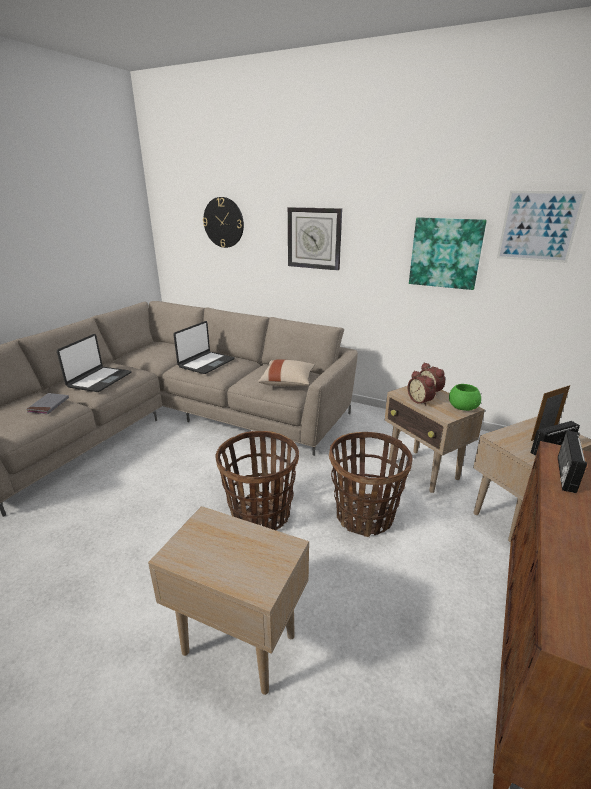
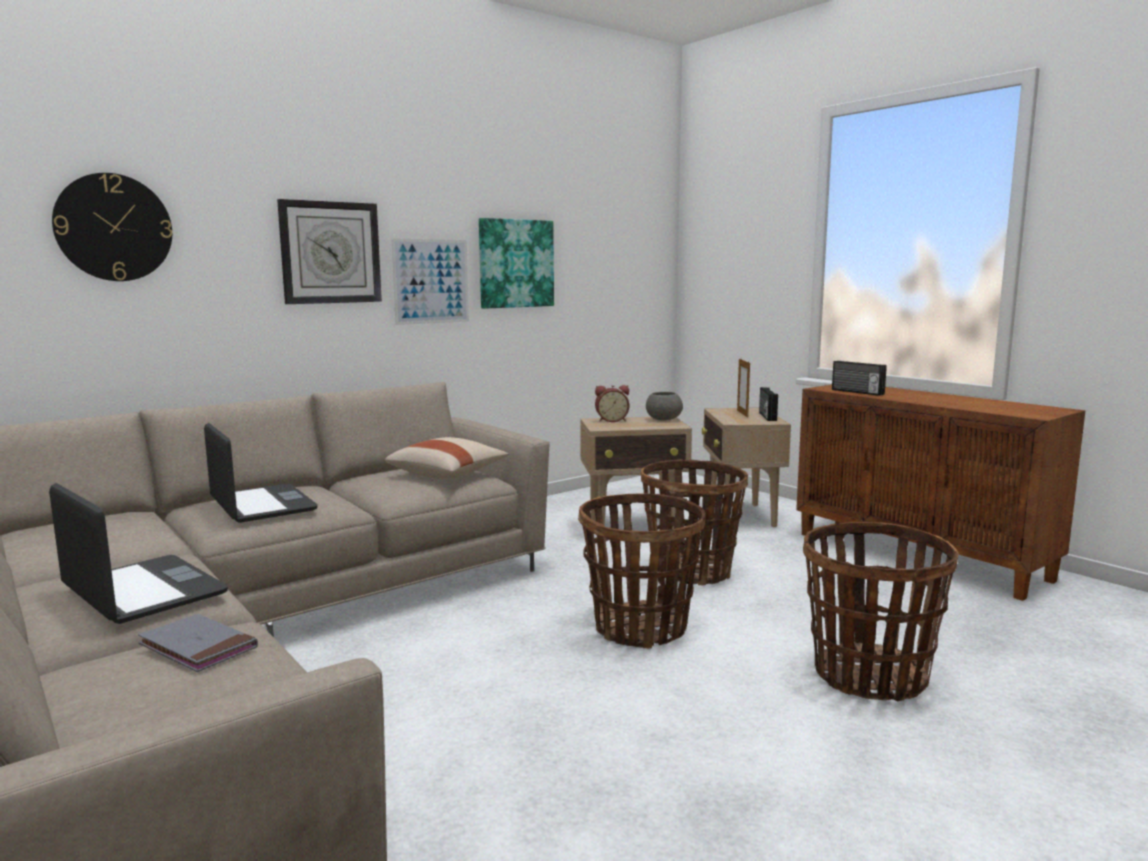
camera: 65 degrees left, 15 degrees down
beige side table [148,506,309,695] -> basket [803,522,959,701]
alarm clock [408,370,436,406] -> none
green bowl [449,384,481,411] -> grey bowl [646,392,683,421]
picture [497,191,586,263] -> picture moved to [391,238,469,325]

